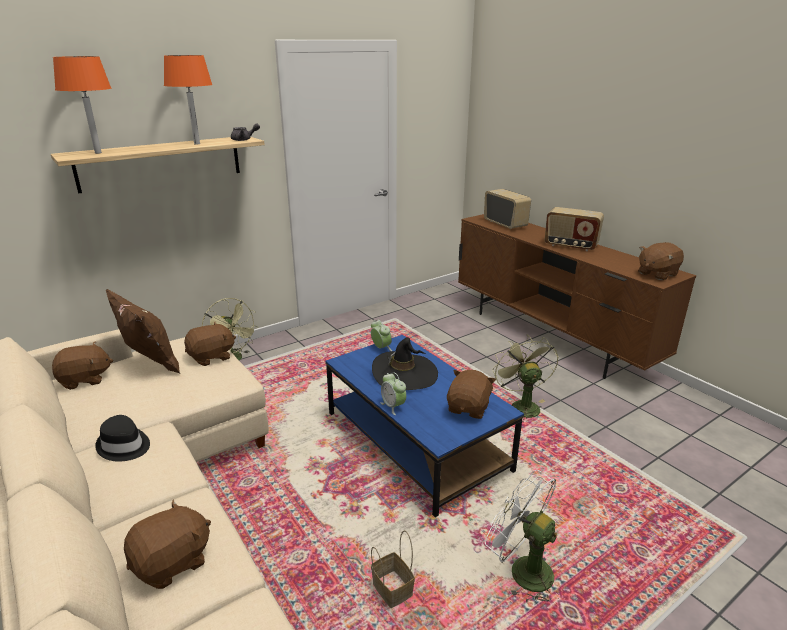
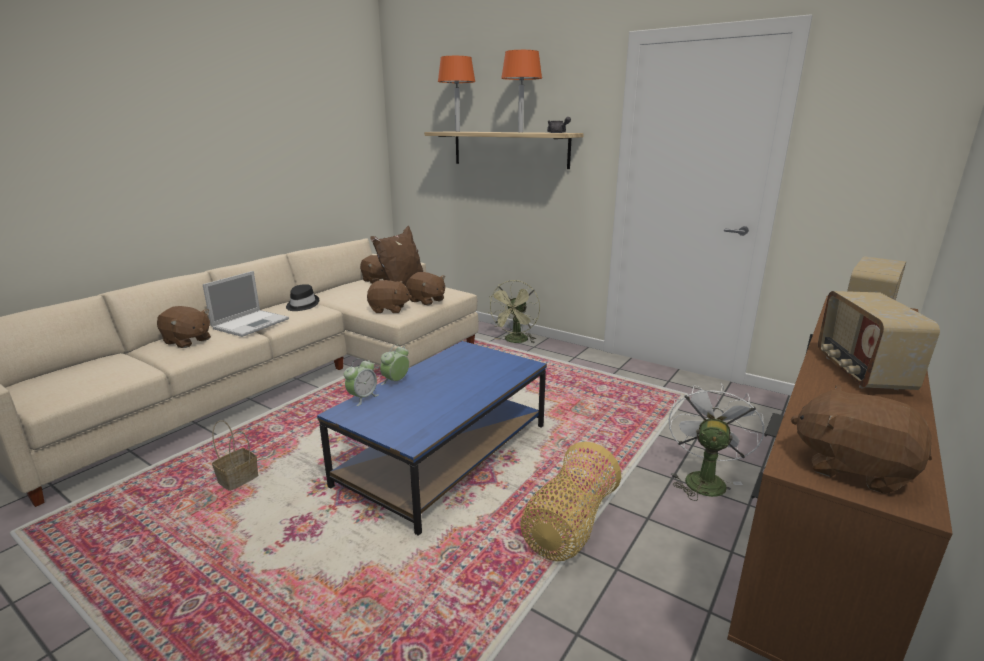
camera: 70 degrees right, 5 degrees down
alarm clock [371,320,392,351] -> alarm clock moved to [344,358,379,406]
black hat [372,337,438,390] -> none
brown plush toy [447,370,496,419] -> brown plush toy moved to [367,280,412,313]
white fan [485,470,557,604] -> white fan moved to [669,383,764,501]
green fan [493,335,558,422] -> basket [520,441,621,561]
none -> laptop [203,271,289,337]

